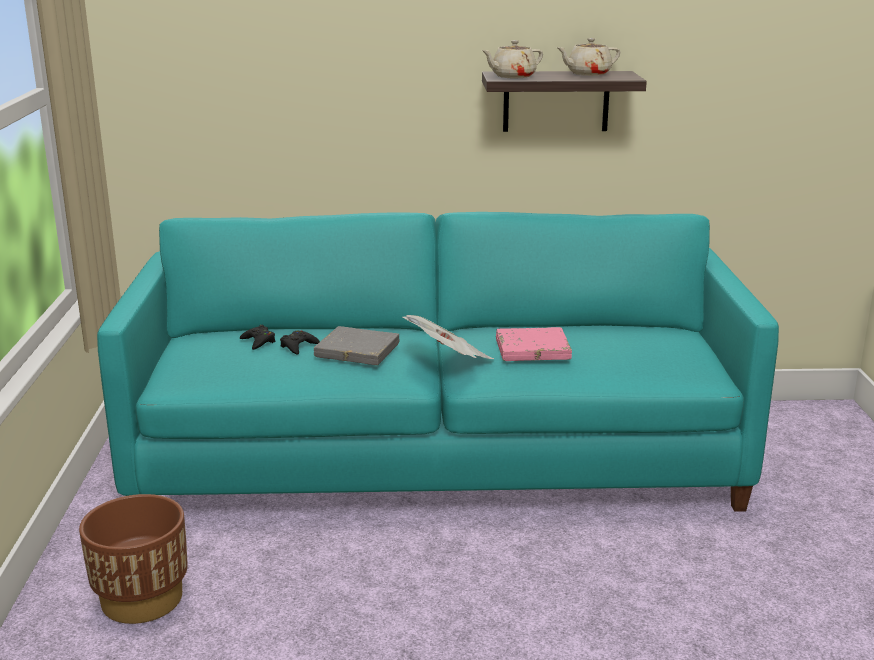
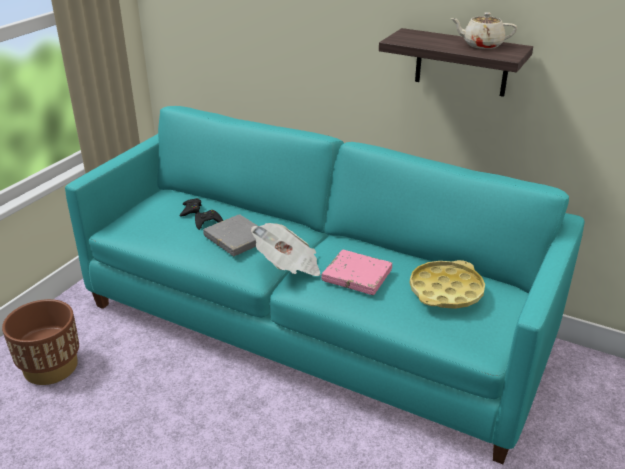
camera: 30 degrees right, 10 degrees up
beige teapot [482,40,543,78] -> none
none -> yellow tray [410,260,485,309]

